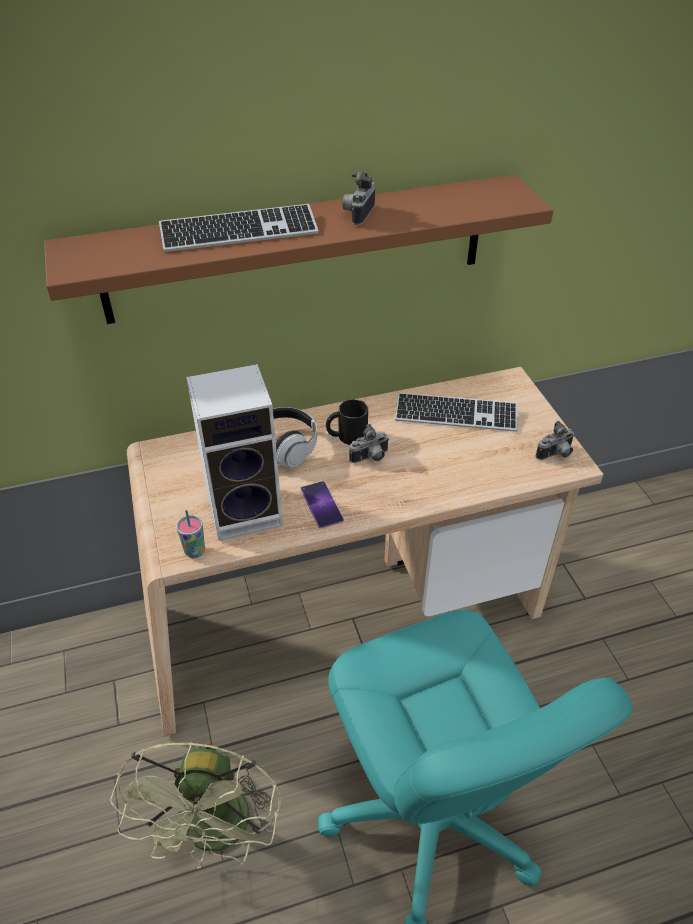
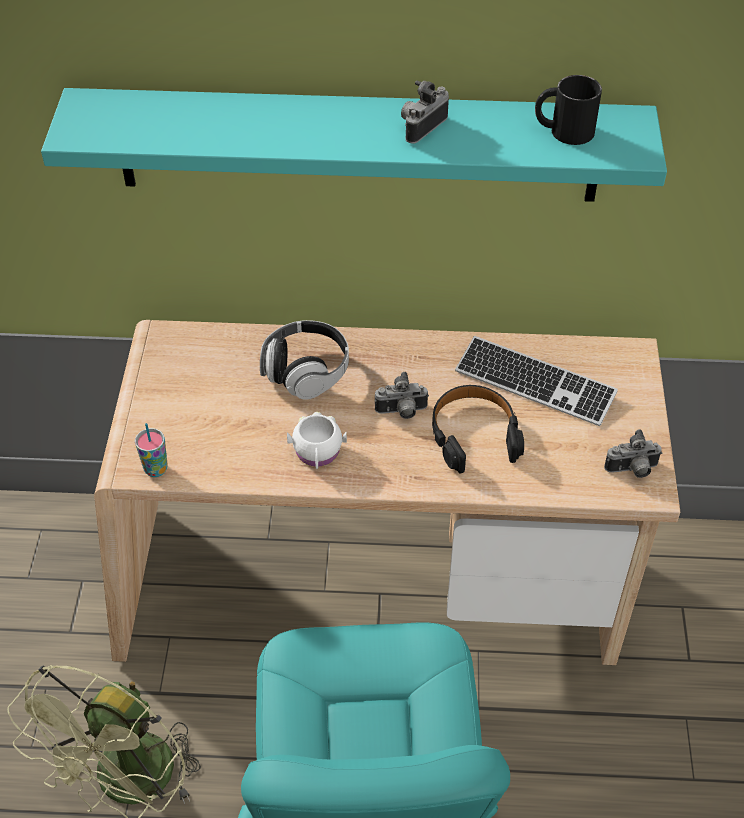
camera: 20 degrees right, 5 degrees up
brown shelf [44,175,554,324] -> turquoise shelf [41,88,667,202]
keyboard [159,204,318,252] -> none
speaker [186,364,283,541] -> none
phone [301,481,344,529] -> white mug [287,412,347,469]
black mug [326,399,368,445] -> black mug moved to [535,75,602,145]
none -> black headphones [432,385,524,473]

